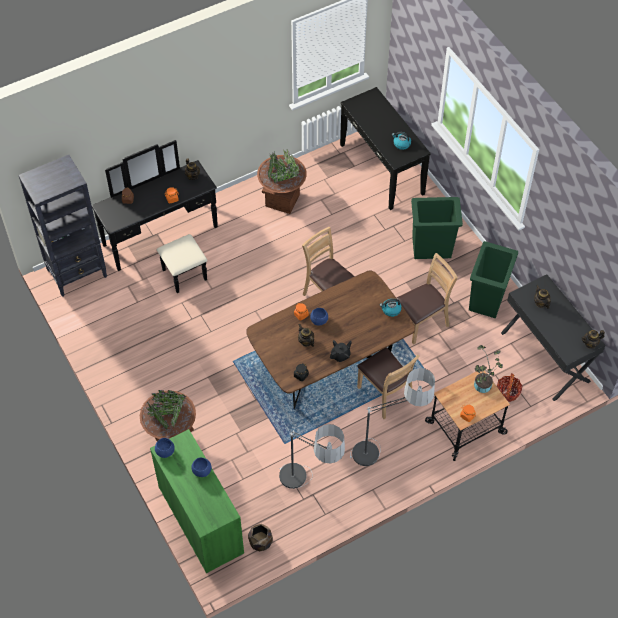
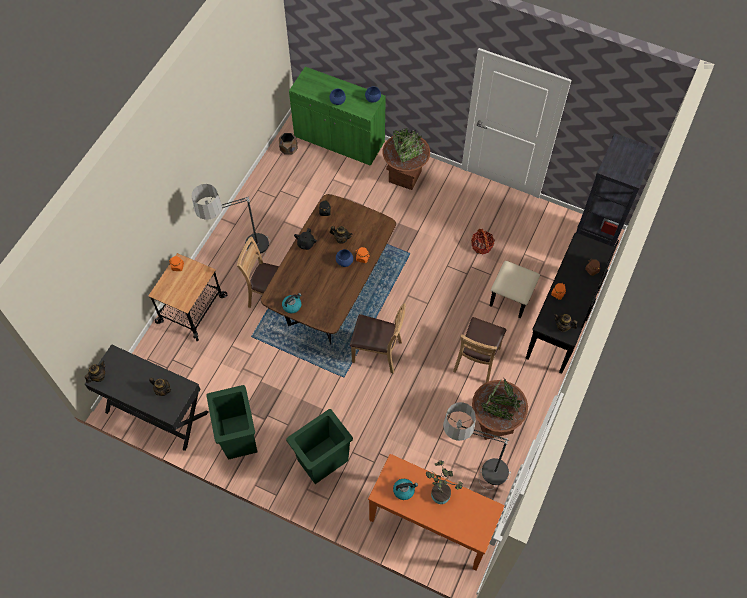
camera: 145 degrees right, 5 degrees up
floor lamp [279,424,345,489] -> floor lamp moved to [443,402,511,490]
black console table [340,87,431,210] -> orange console table [368,454,505,571]
brown chair [397,253,458,345] -> brown chair moved to [453,317,506,383]
potted plant [474,345,503,393] -> potted plant moved to [426,460,463,504]
basket [497,373,523,402] -> basket moved to [471,229,495,254]

